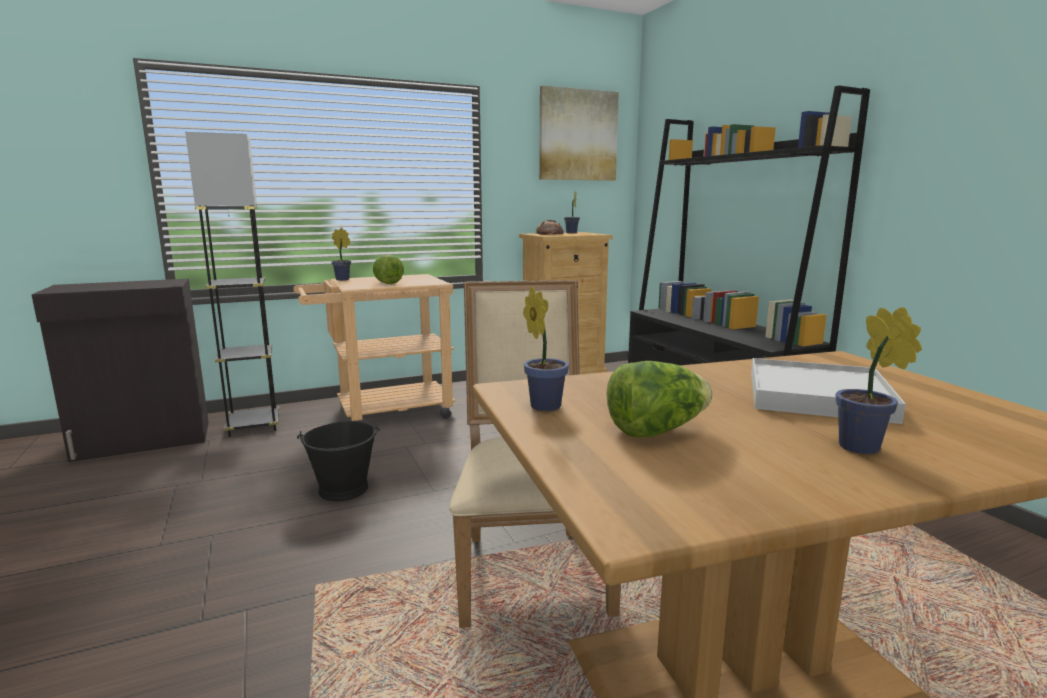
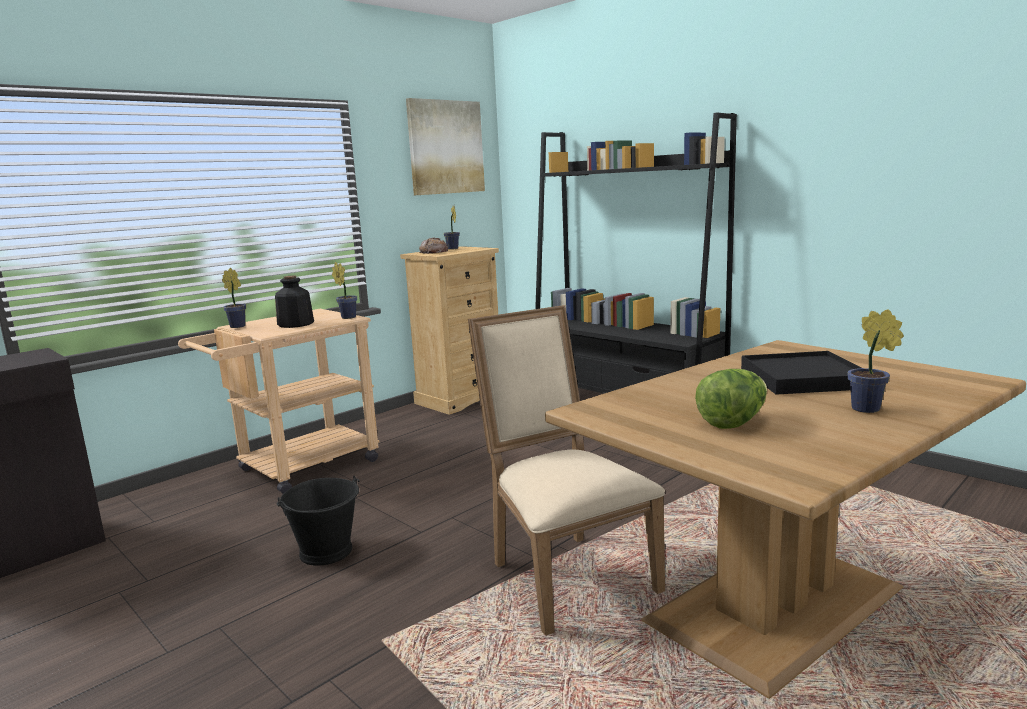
camera: 20 degrees left, 0 degrees up
grey floor lamp [185,132,279,437] -> none
lettuce [373,255,404,284] -> bottle [275,276,314,328]
potted plant [523,286,569,411] -> potted plant moved to [332,262,357,319]
white tray [751,358,906,424] -> black tray [741,351,861,395]

